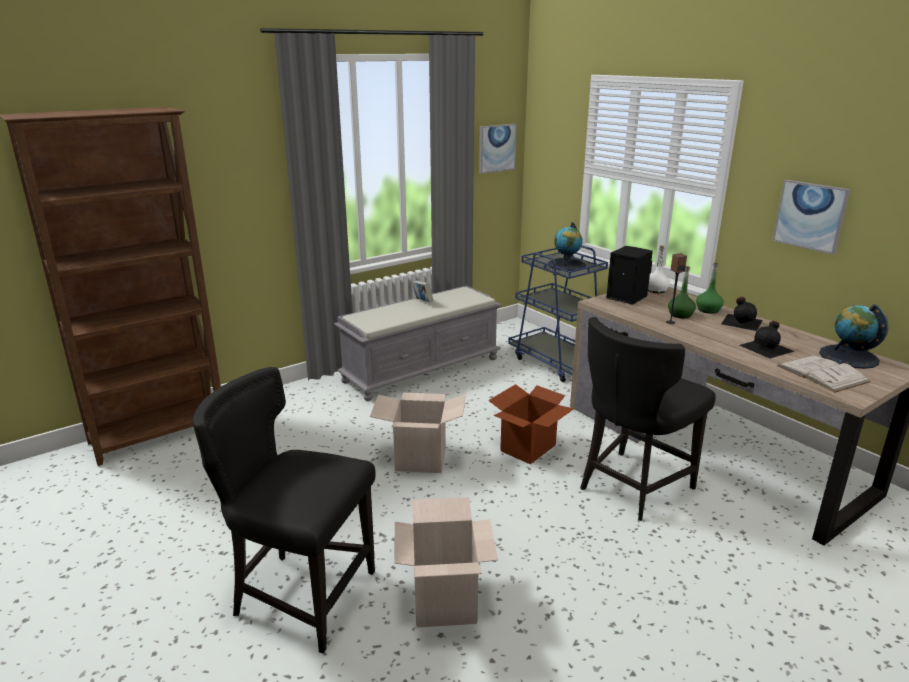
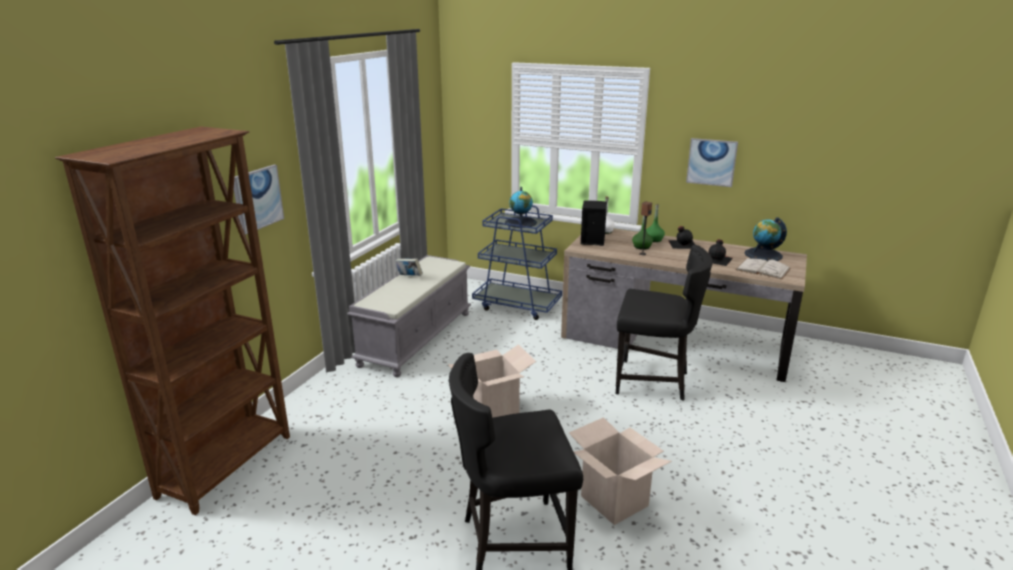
camera: 30 degrees left, 0 degrees up
picture [479,124,517,174] -> picture moved to [234,165,284,235]
cardboard box [488,384,574,464] -> none
black chair [580,317,716,521] -> black chair turned 90 degrees counterclockwise [616,245,713,401]

